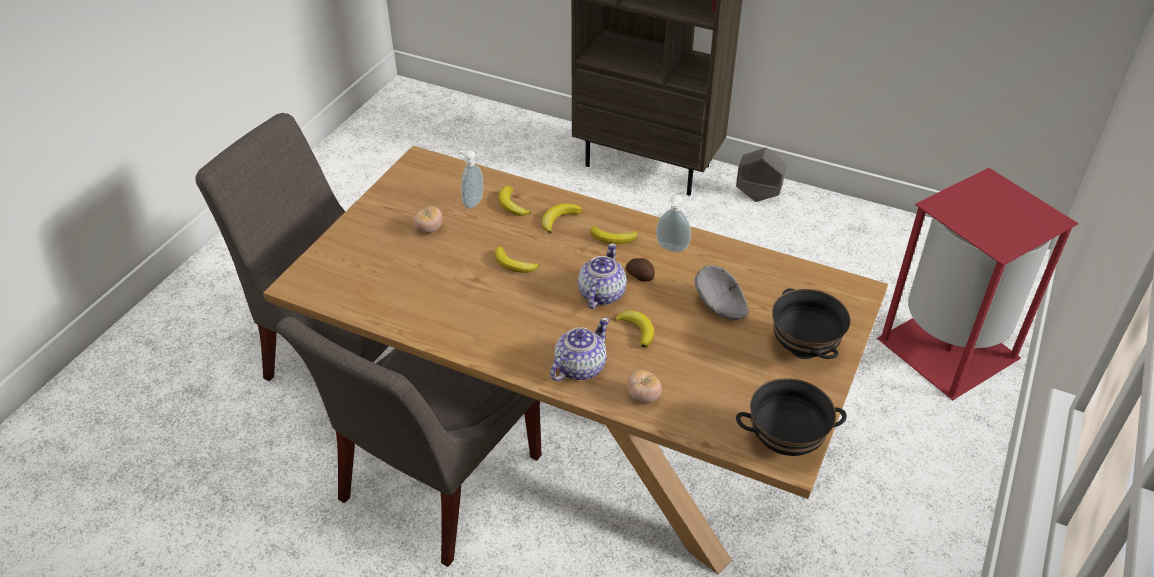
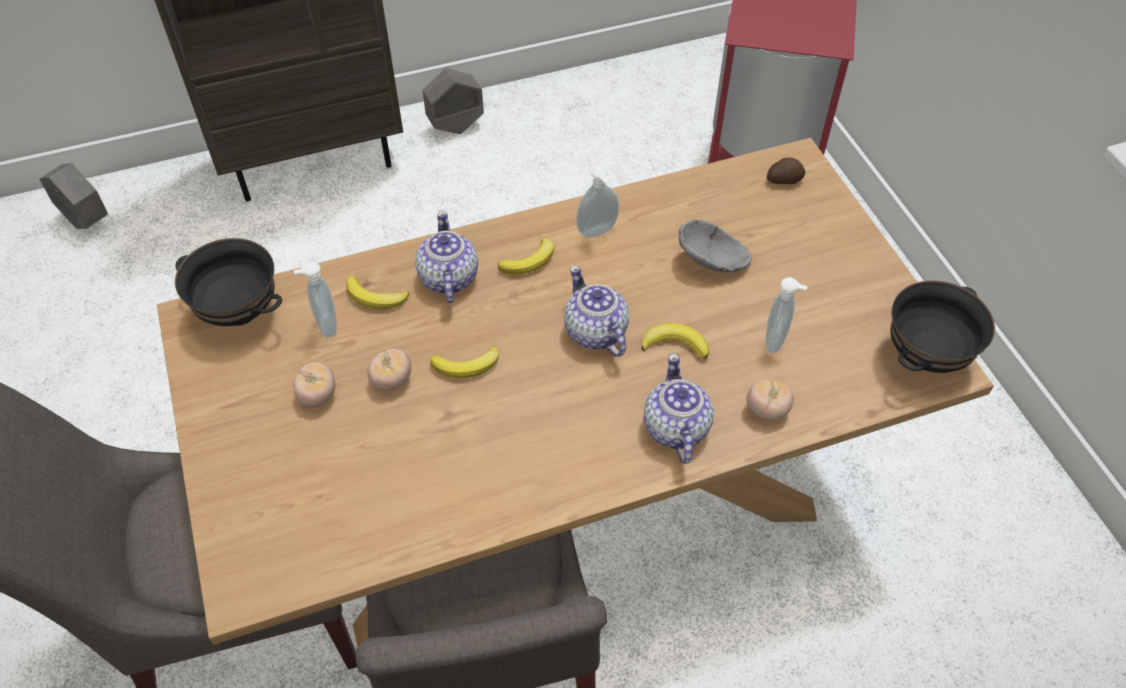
camera: 45 degrees left, 10 degrees up
banana [542,203,582,234] -> teapot [415,210,478,303]
potato [626,258,655,282] -> potato moved to [766,157,806,184]
black bowl [772,289,851,359] -> black bowl moved to [175,238,282,326]
none -> grey planter [39,163,108,229]
none -> tomato [367,349,411,390]
none -> soap dispenser [766,277,808,353]

